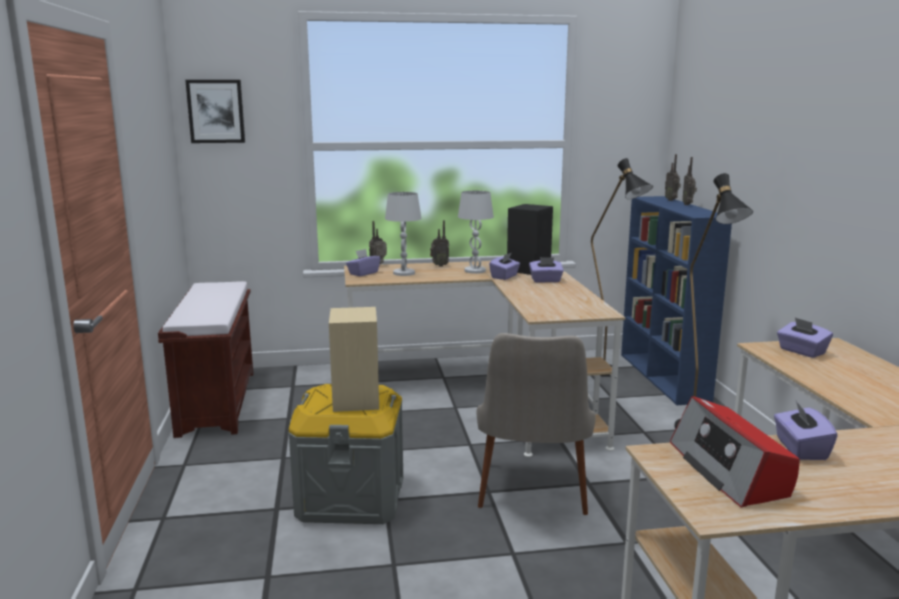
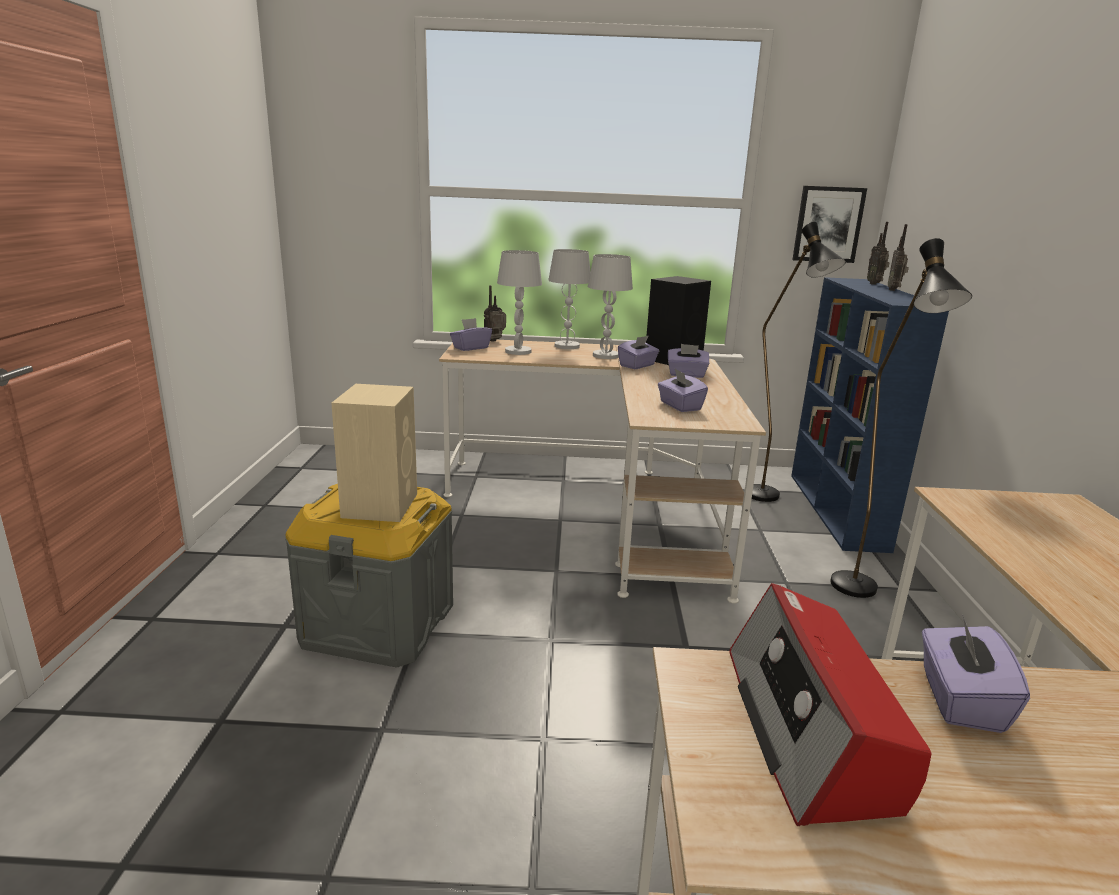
camera: 10 degrees right, 5 degrees up
brown bench [158,281,253,438] -> none
picture [185,80,245,143] -> picture moved to [792,186,867,263]
radio [430,220,449,267] -> white table lamp [548,249,590,349]
beige chair [476,333,596,515] -> none
purple tissue box [777,317,833,358] -> purple tissue box moved to [658,369,708,412]

